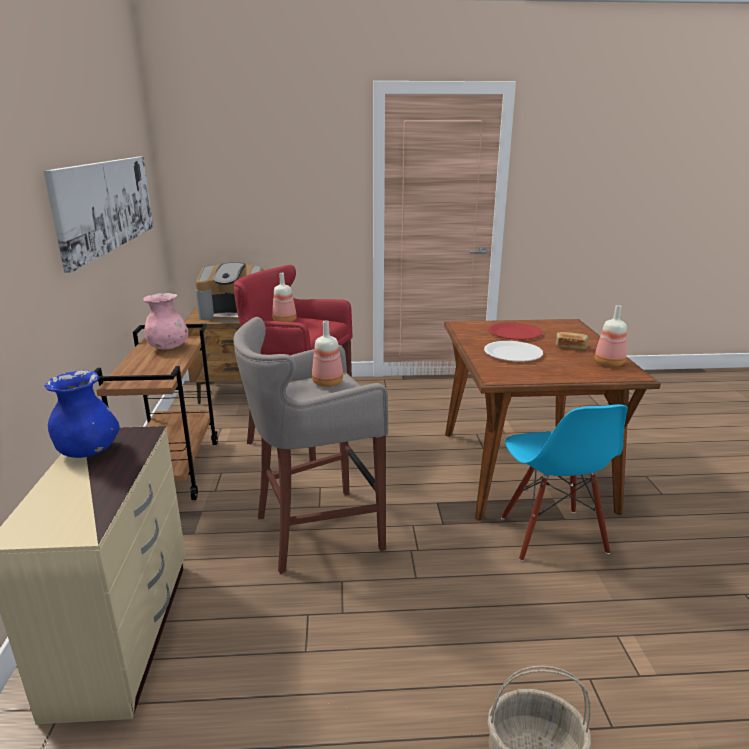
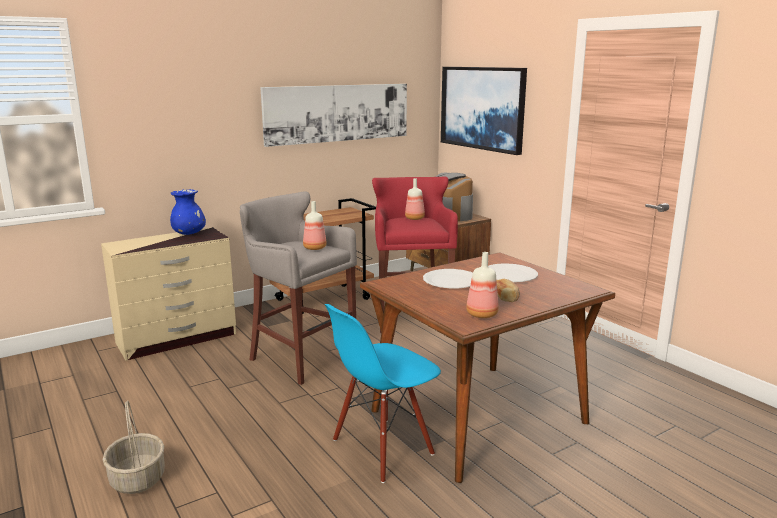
camera: 60 degrees right, 5 degrees down
pink vase [143,293,188,350] -> none
red plate [488,322,542,340] -> white plate [488,263,538,282]
none -> picture [441,67,527,155]

